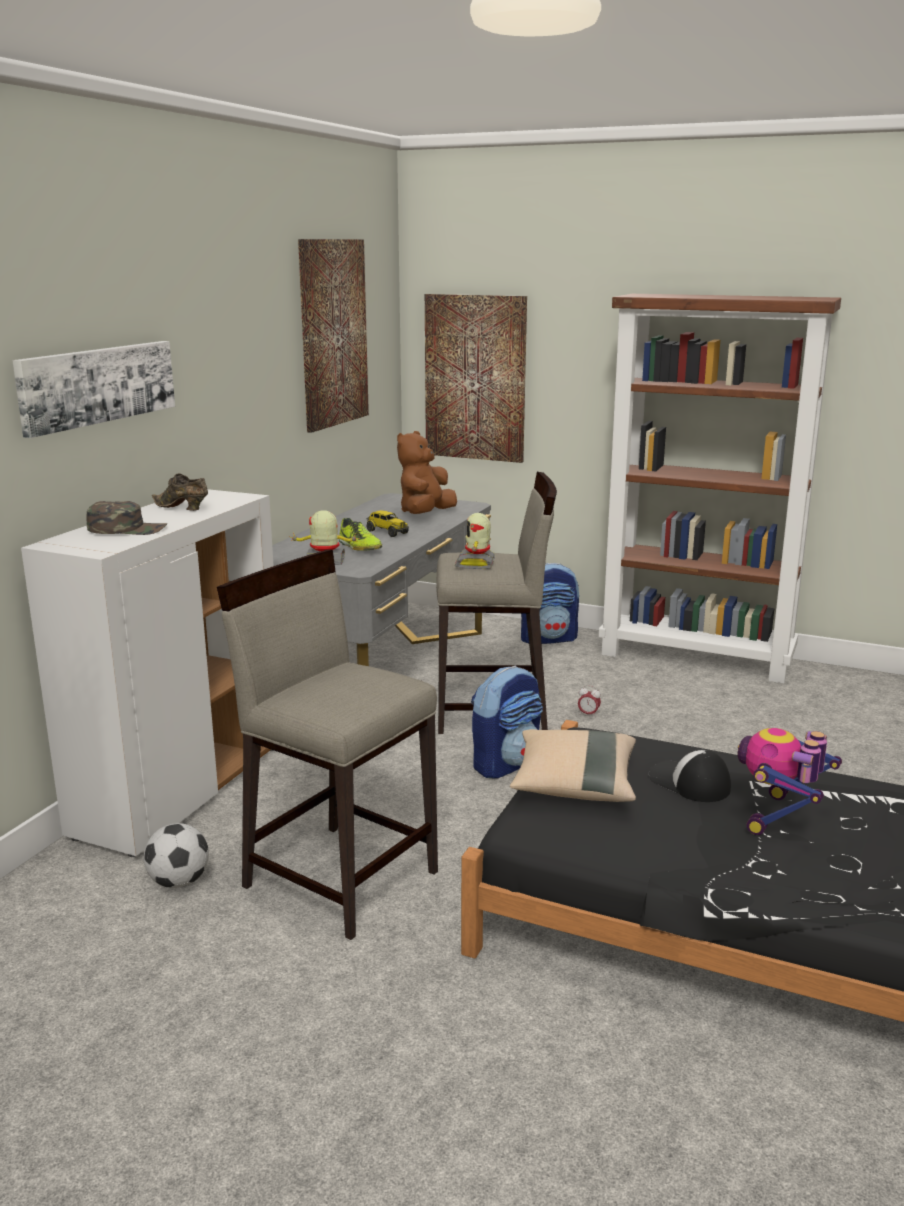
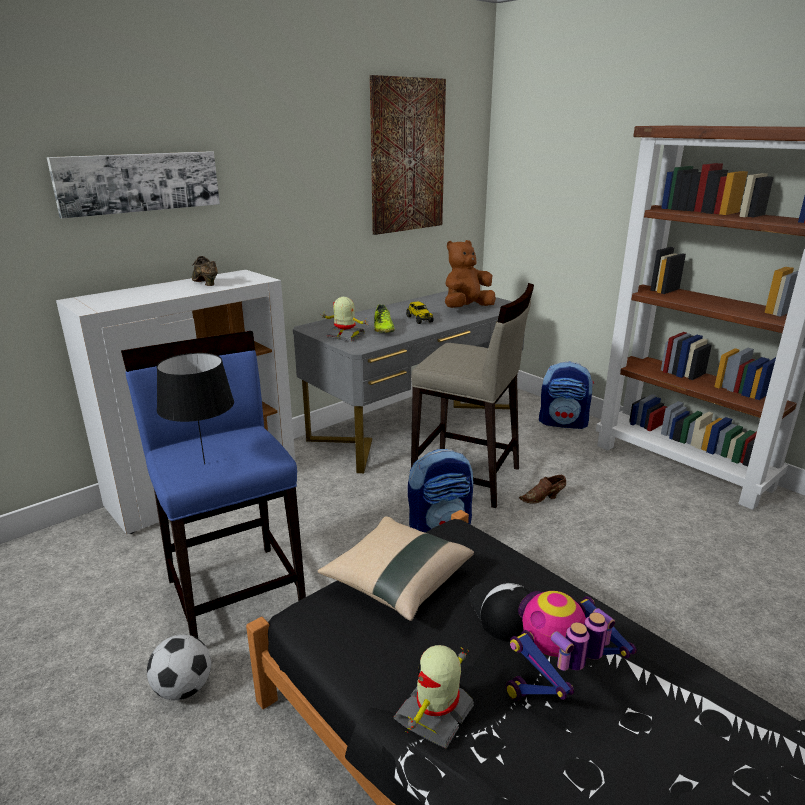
camera: 25 degrees right, 5 degrees up
green cap [86,501,167,535] -> none
football [144,823,209,888] -> football moved to [147,635,211,700]
beige stool [217,550,438,940] -> blue stool [121,331,306,638]
picture [425,294,527,463] -> none
toy robot [455,513,495,569] -> toy robot moved to [394,645,474,749]
alarm clock [578,685,601,716] -> brown shoe [519,475,566,503]
none -> black table lamp [157,353,234,464]

